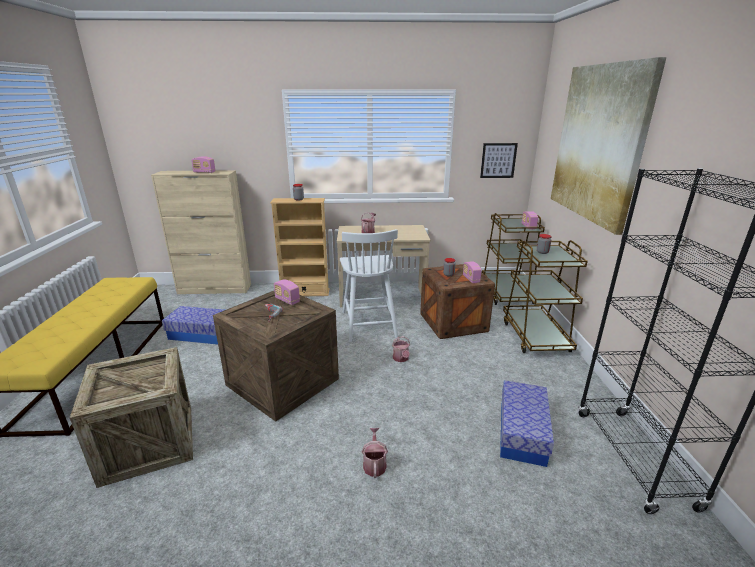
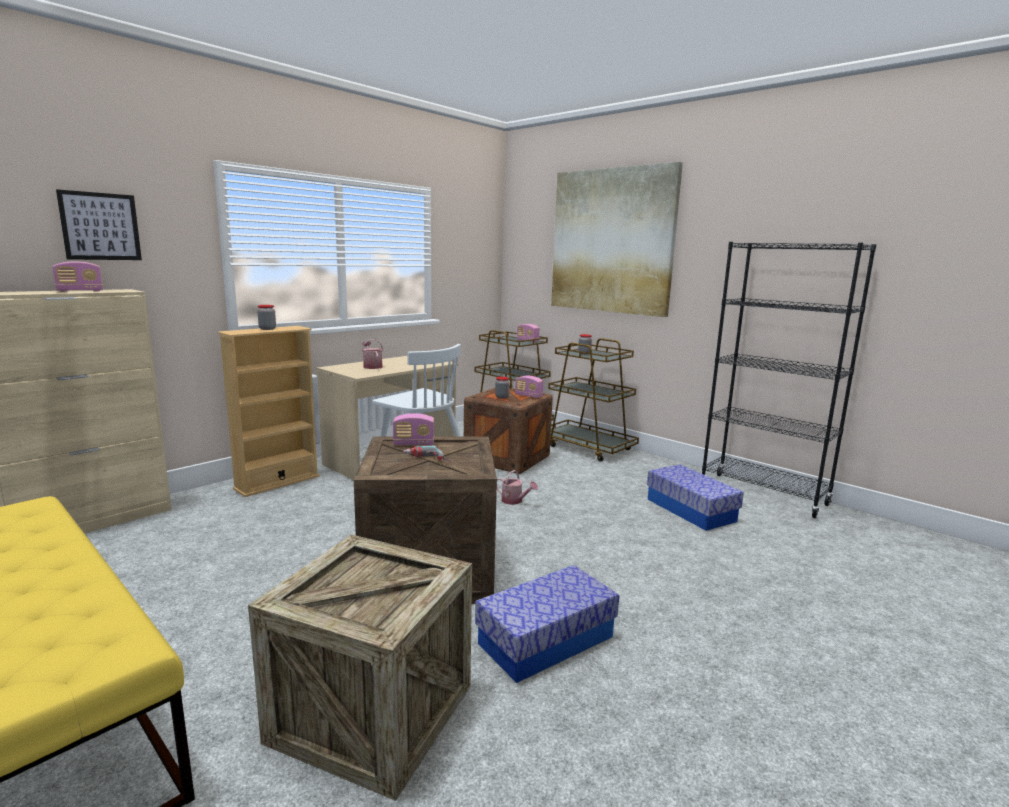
camera: 45 degrees left, 10 degrees down
storage box [162,306,224,345] -> storage box moved to [475,565,619,683]
watering can [362,428,388,478] -> none
picture [480,143,518,178] -> picture moved to [56,189,142,260]

